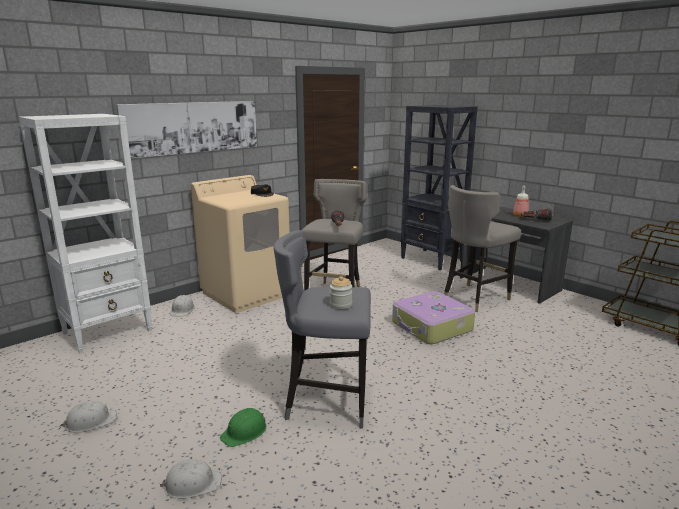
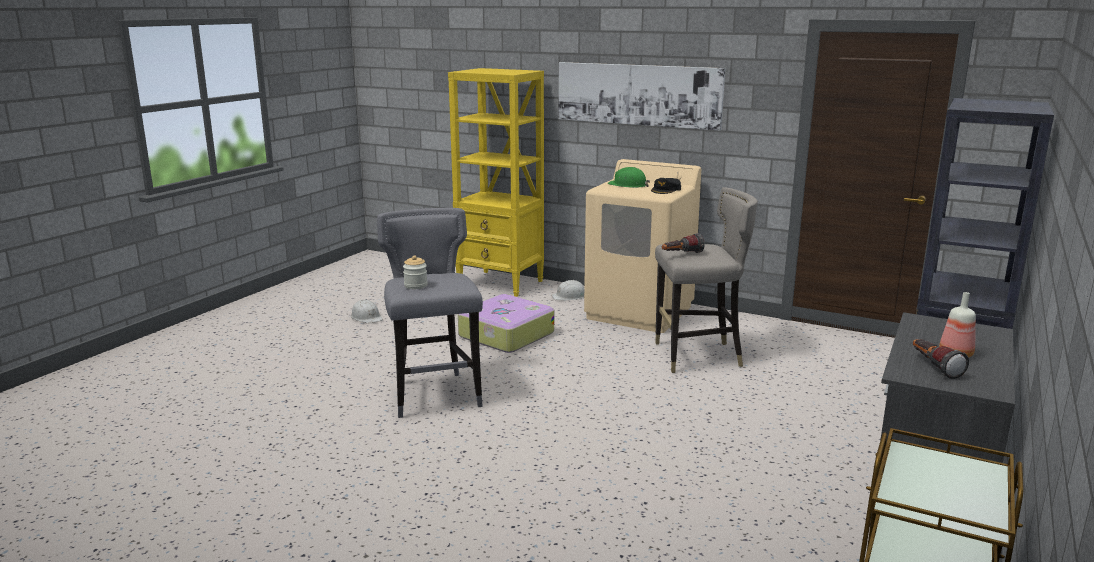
camera: 70 degrees right, 0 degrees up
white bookcase [19,114,152,353] -> yellow bookcase [448,68,544,297]
white hard hat [160,459,222,499] -> none
green hard hat [220,408,266,447] -> green hard hat moved to [608,167,650,188]
suitcase [392,291,475,344] -> suitcase moved to [458,294,554,353]
grey stool [444,185,521,312] -> none

